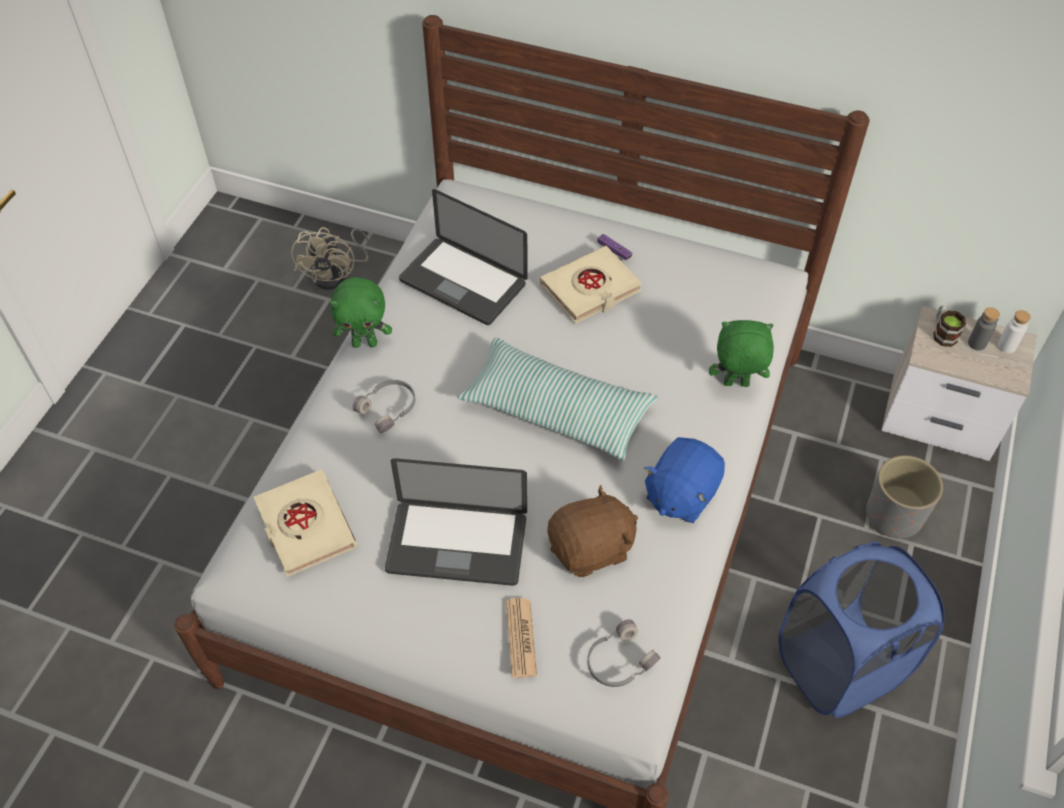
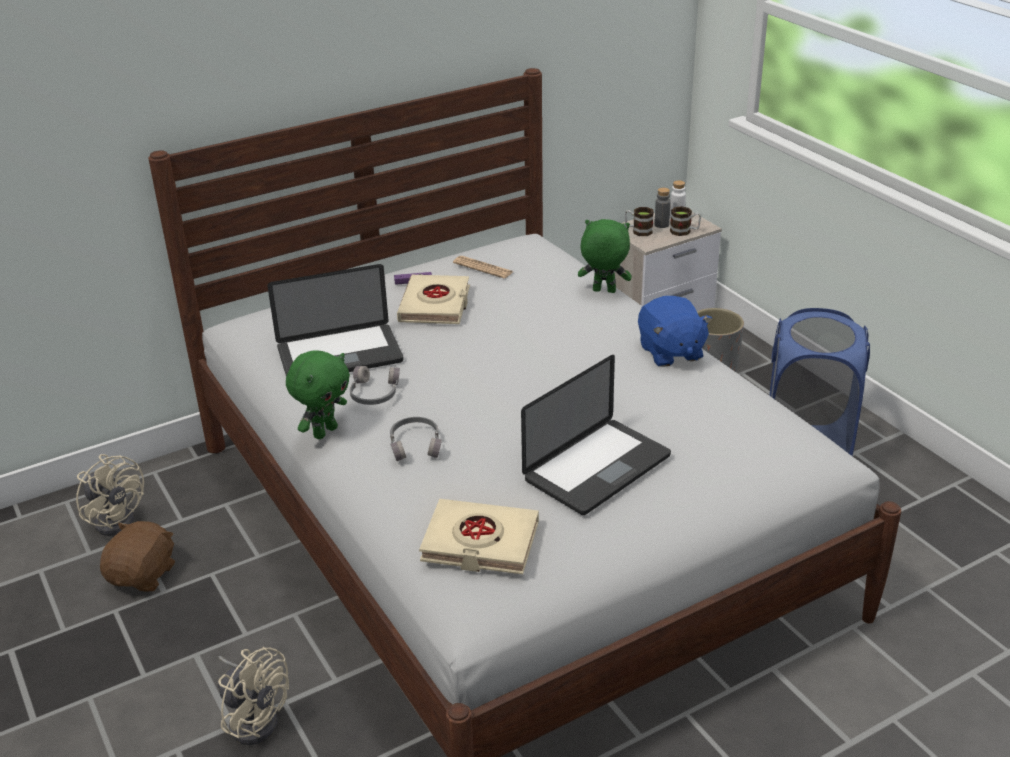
camera: 50 degrees left, 20 degrees down
pillow [457,338,657,461] -> none
newspaper [506,598,537,678] -> newspaper moved to [453,256,513,278]
brown plush toy [548,485,638,577] -> brown plush toy moved to [100,521,175,592]
grey headphones [587,619,661,687] -> grey headphones moved to [350,366,400,405]
green plush toy [709,320,774,387] -> green plush toy turned 60 degrees clockwise [578,219,632,293]
none -> beige fan [218,647,289,745]
none -> mug [670,206,701,236]

